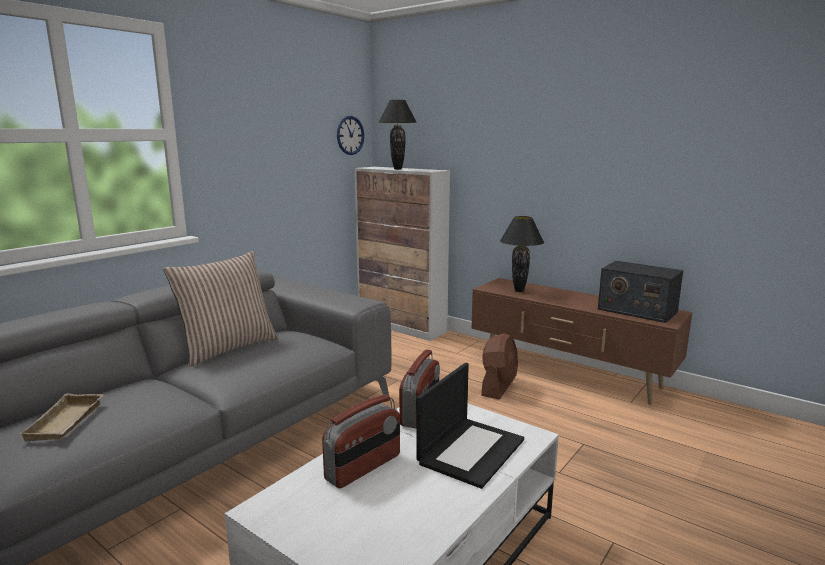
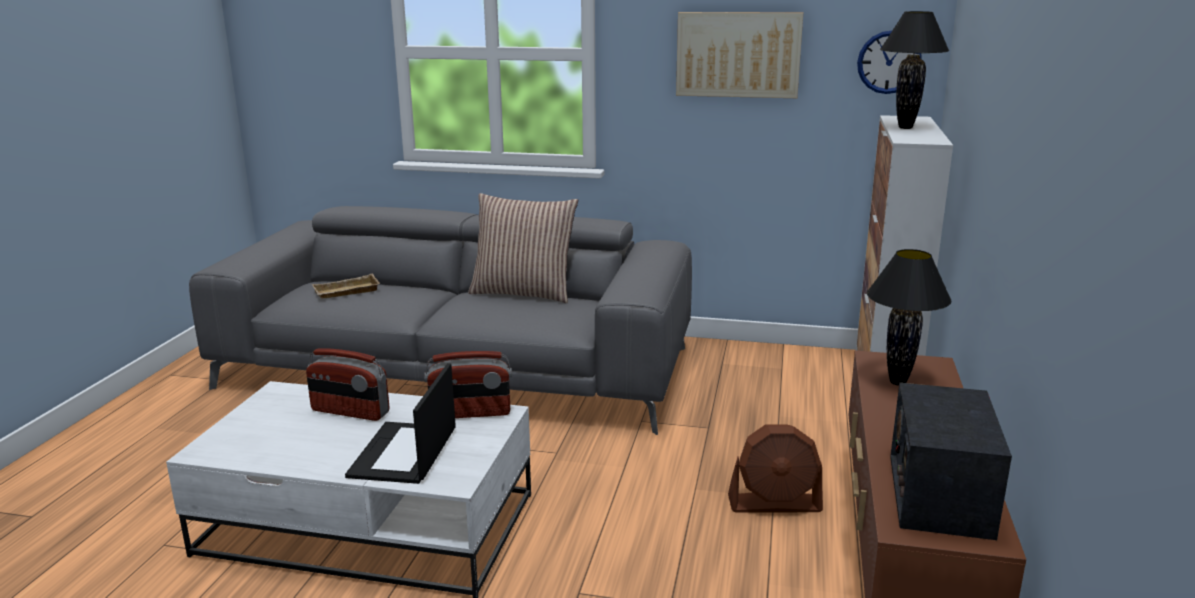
camera: 65 degrees right, 5 degrees up
laptop [417,363,524,489] -> laptop turned 90 degrees clockwise [345,363,456,484]
none -> picture [676,12,803,98]

